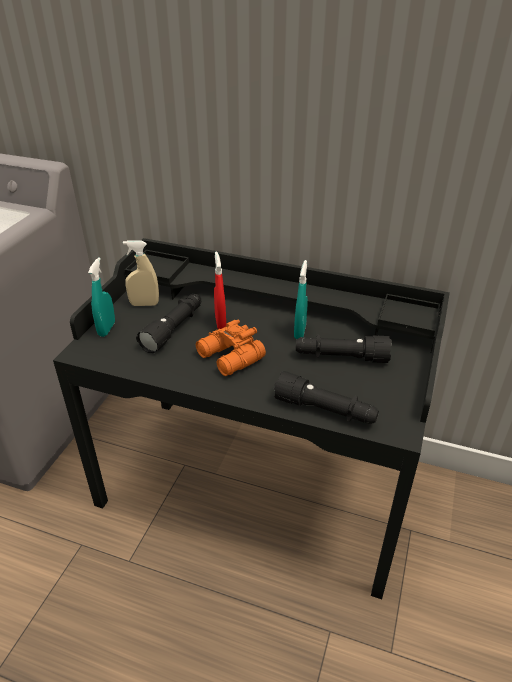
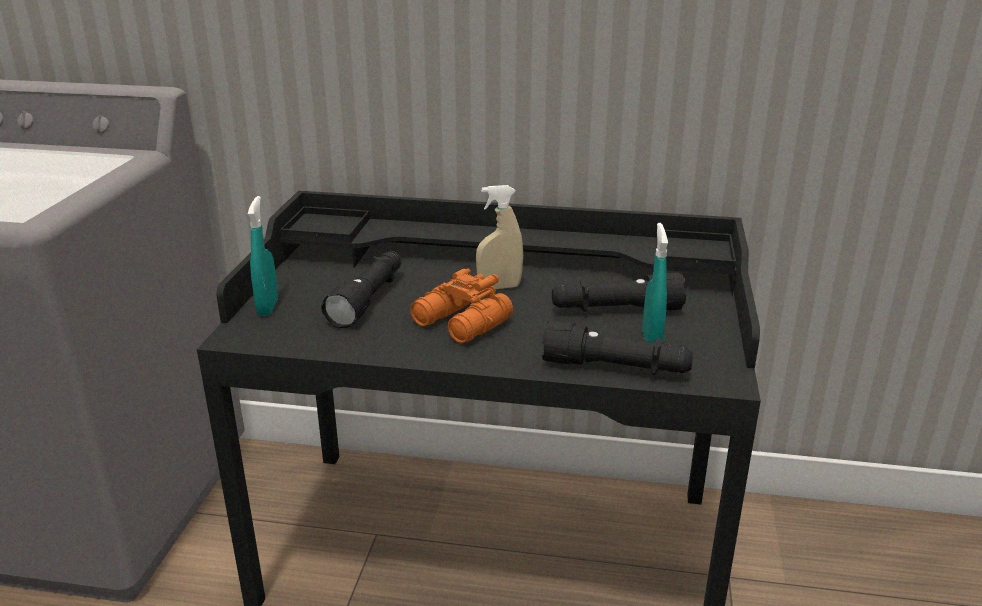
camera: 10 degrees left, 10 degrees down
beige spray bottle [123,240,159,306] -> beige spray bottle moved to [476,185,523,289]
red spray bottle [214,252,226,329] -> none
turquoise spray bottle [294,260,308,339] -> turquoise spray bottle moved to [642,223,668,344]

